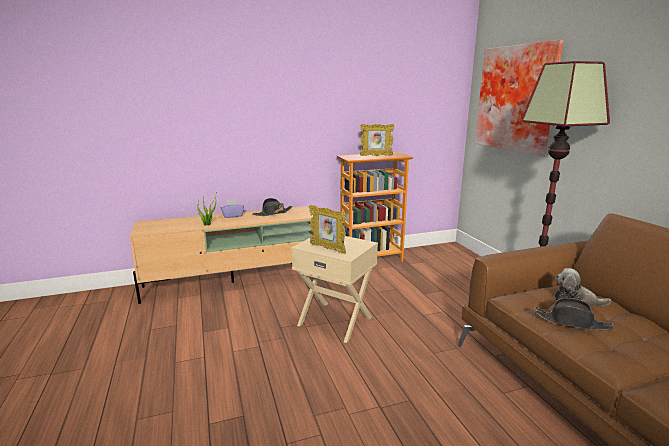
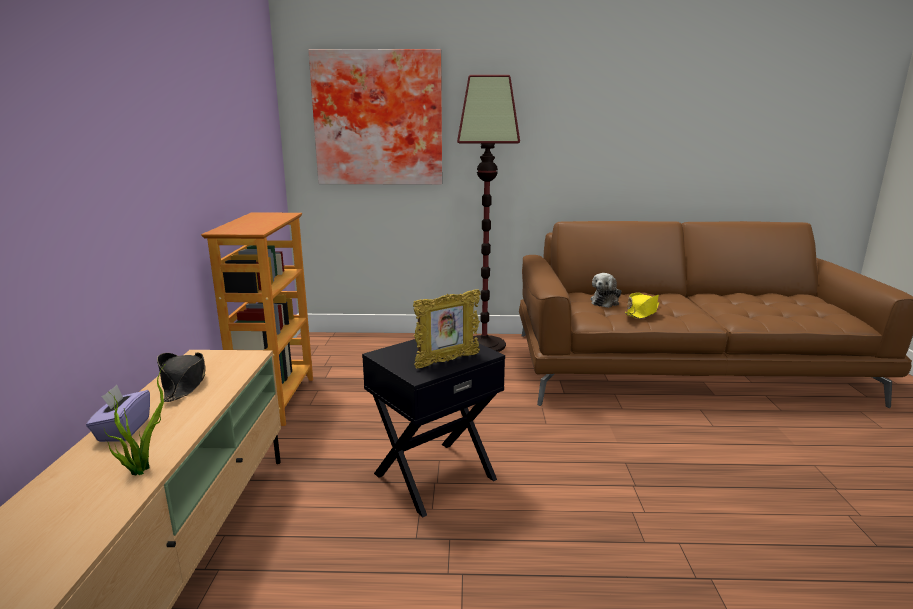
camera: 70 degrees left, 0 degrees up
beige side table [291,236,378,343] -> black side table [362,339,505,517]
picture frame [360,124,394,156] -> none
black hat [533,298,614,330] -> yellow hat [625,293,659,319]

